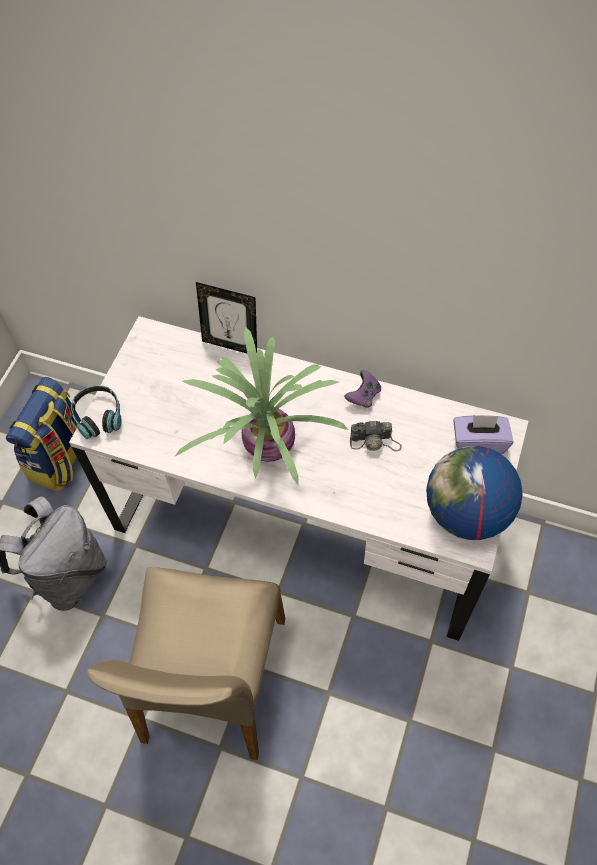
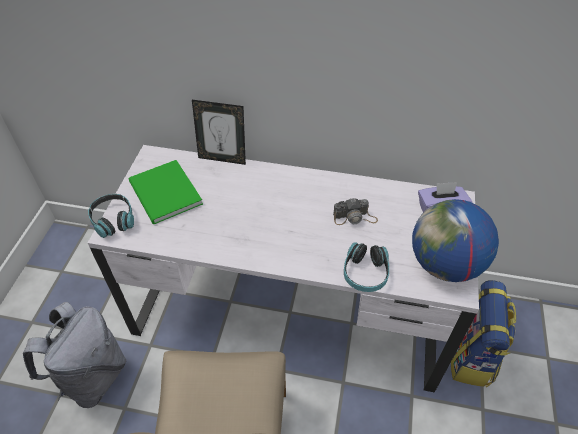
camera: 10 degrees left, 10 degrees down
backpack [6,377,81,491] -> backpack moved to [451,280,516,388]
potted plant [174,327,348,486] -> none
purple game controller [344,370,381,408] -> none
none -> green book [129,160,203,224]
none -> headphones [344,242,389,292]

